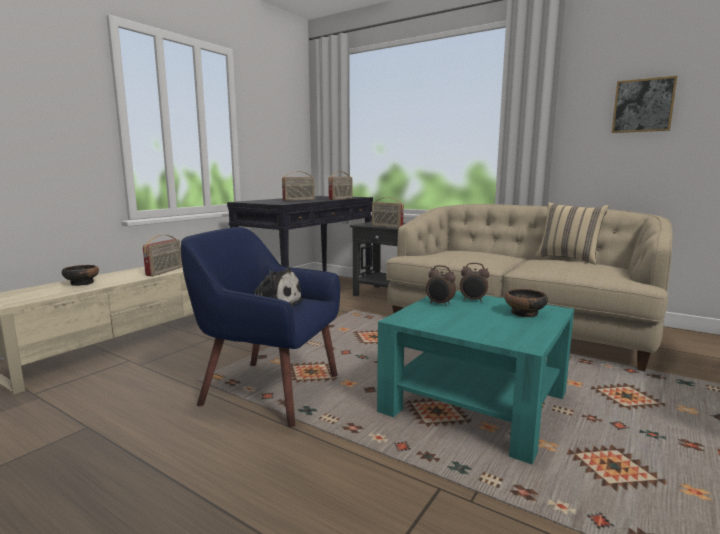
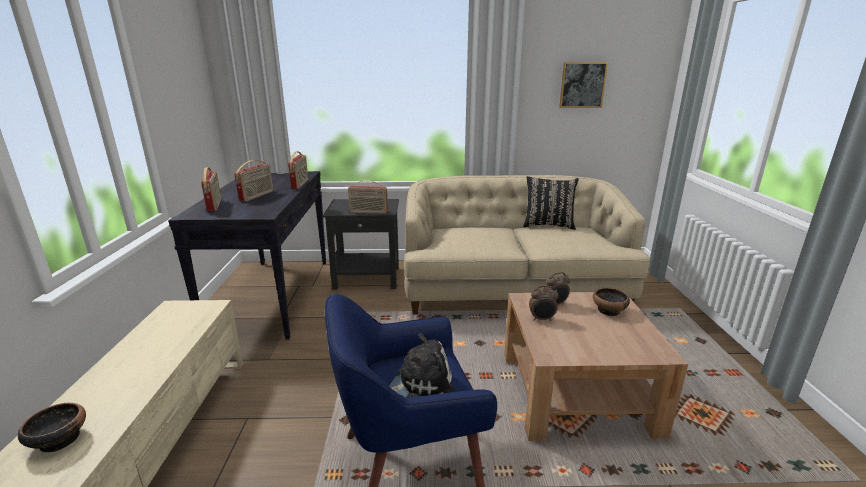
camera: 35 degrees left, 10 degrees up
radio [143,235,182,276] -> radio moved to [201,167,221,212]
turquoise coffee table [377,291,574,464] -> brown coffee table [504,292,688,441]
beige pillow [535,202,609,265] -> black pillow [523,176,579,230]

